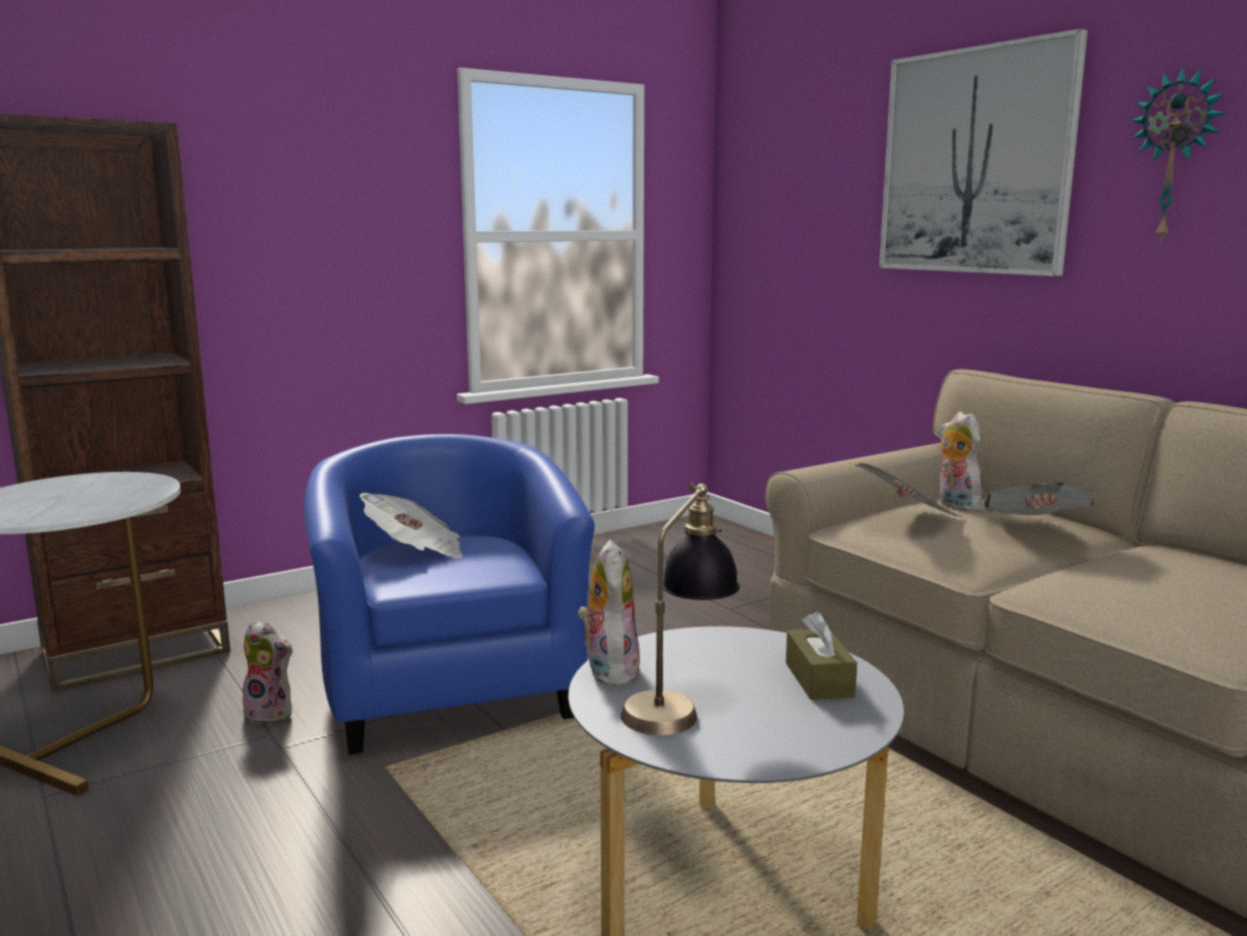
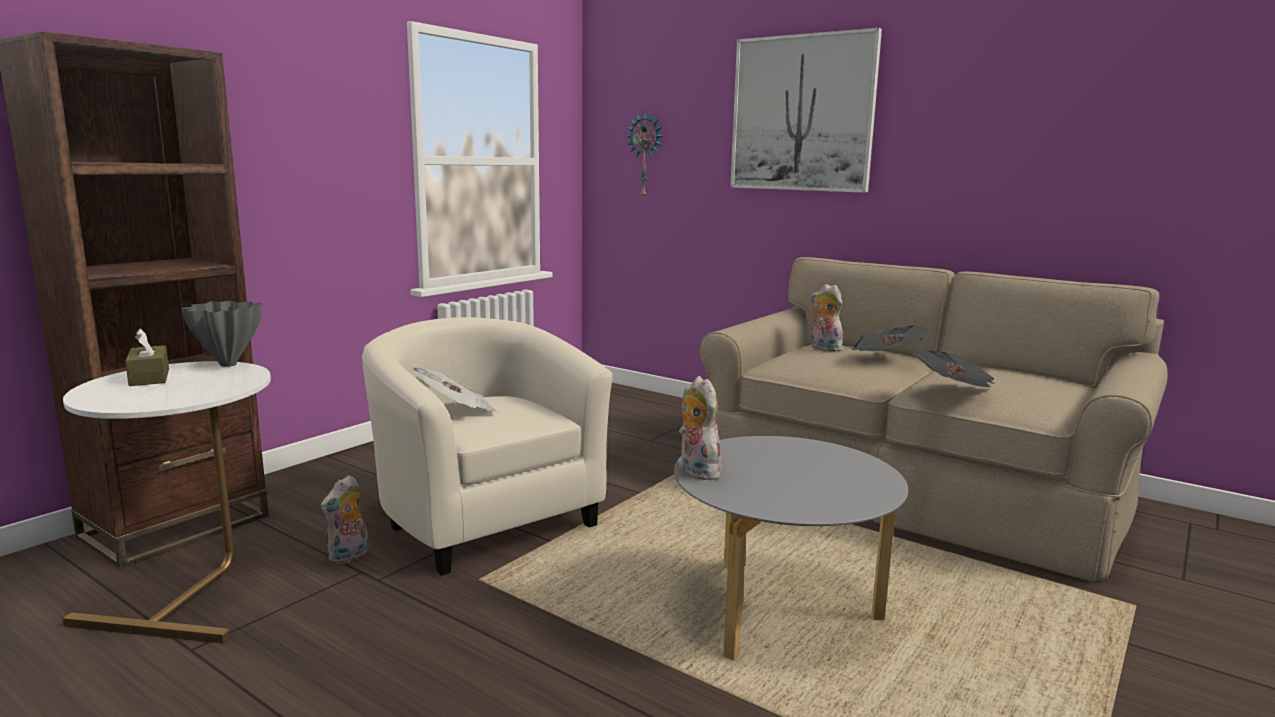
camera: 20 degrees left, 0 degrees up
plush toy [242,620,294,725] -> plush toy turned 120 degrees clockwise [321,475,369,564]
blue armchair [304,434,595,755] -> beige armchair [362,317,613,576]
table lamp [621,483,740,735] -> none
brown tissue box [786,611,857,700] -> brown tissue box moved to [125,328,169,386]
newspaper [854,463,960,516] -> newspaper moved to [911,350,995,387]
wall clock [1131,66,1225,243] -> wall clock moved to [626,112,663,198]
none -> grey vase [181,301,262,367]

